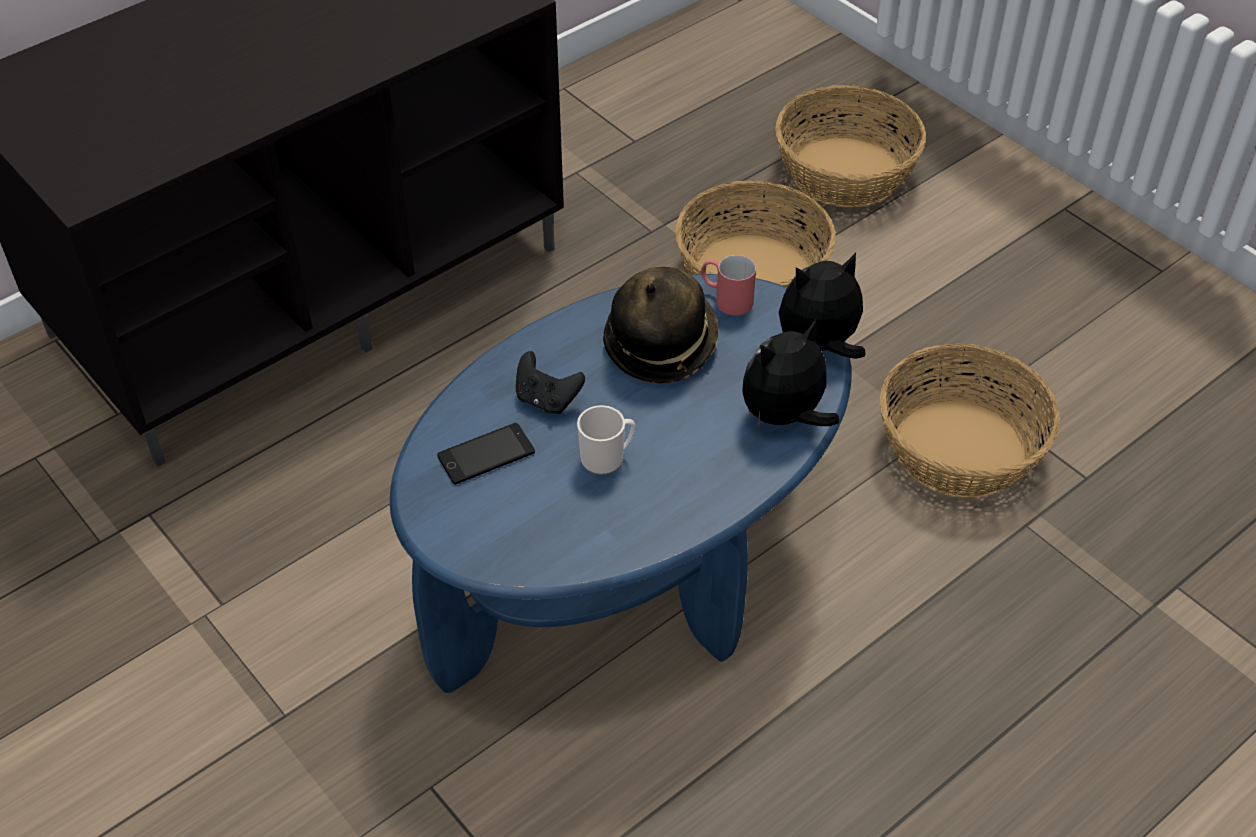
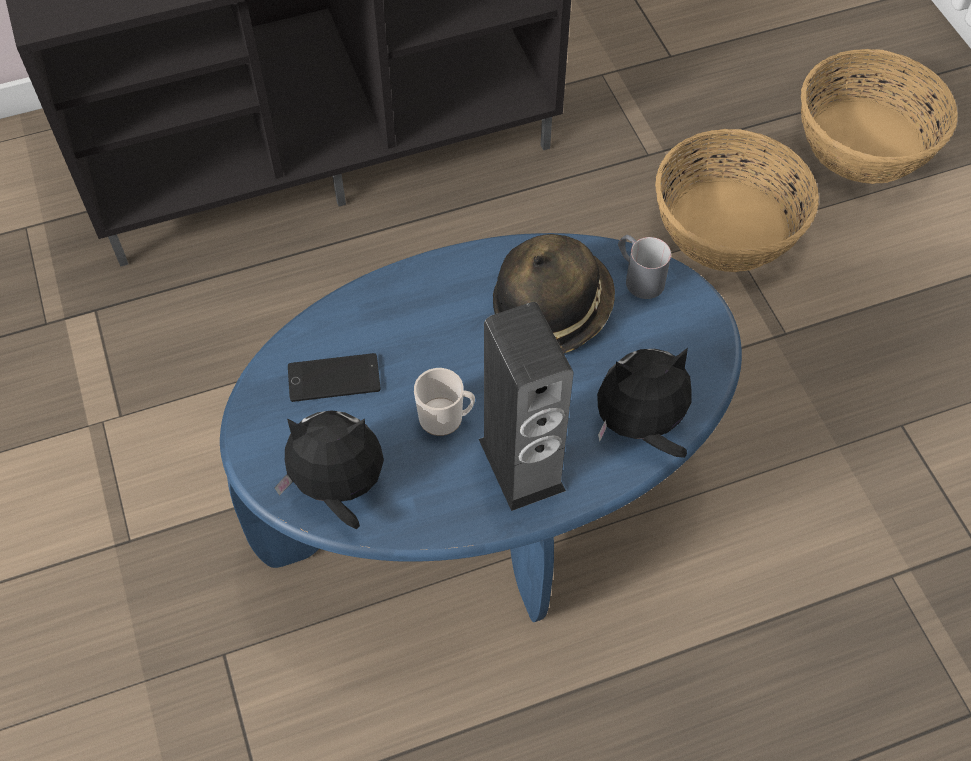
camera: 20 degrees right, 10 degrees up
black game controller [516,351,585,414] -> none
red mug [700,255,756,315] -> grey mug [618,235,671,299]
plush toy [779,252,866,359] -> plush toy moved to [274,410,384,529]
basket [880,344,1060,498] -> none
none -> speaker [479,302,574,511]

